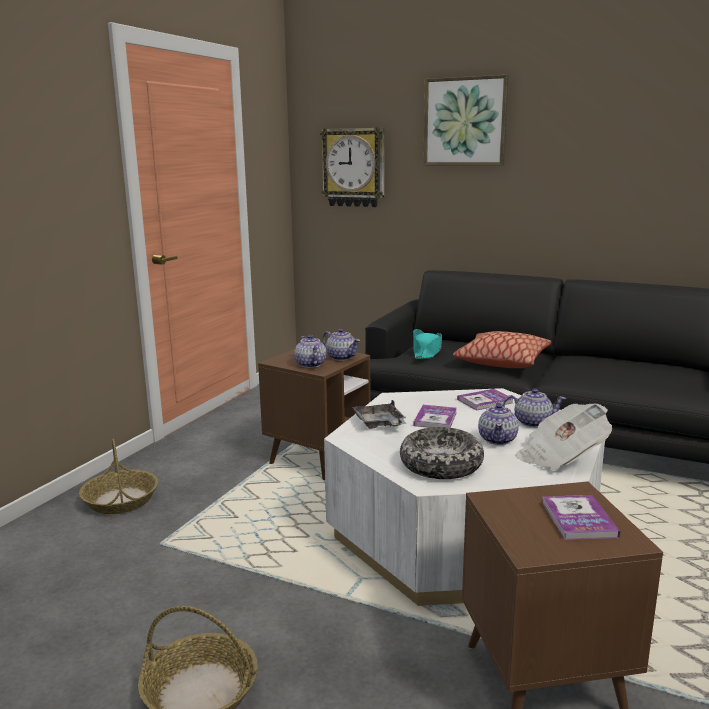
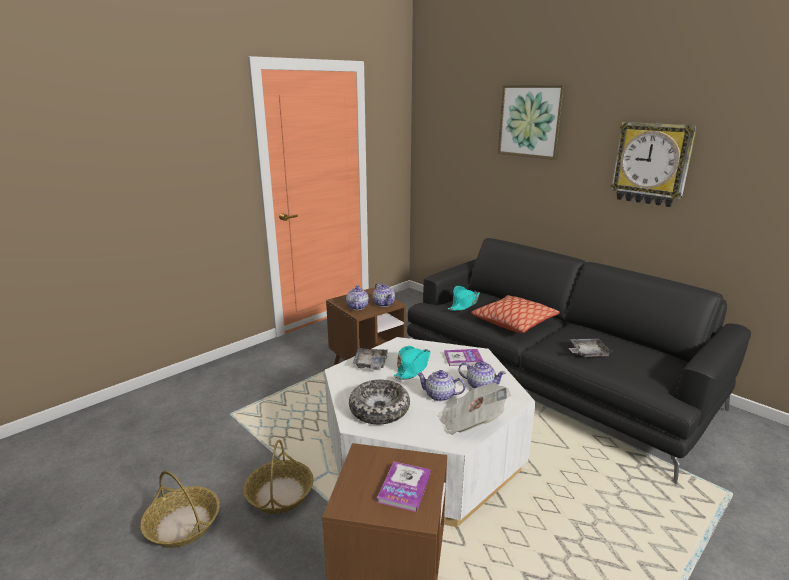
camera: 20 degrees right, 5 degrees up
basket [79,439,158,514] -> basket moved to [243,439,313,514]
wall clock [320,128,384,207] -> wall clock moved to [611,122,697,207]
book [414,405,457,428] -> turquoise hat [394,346,431,380]
teapot [478,402,519,445] -> teapot turned 75 degrees clockwise [417,370,465,402]
none -> grey tray [569,339,613,357]

